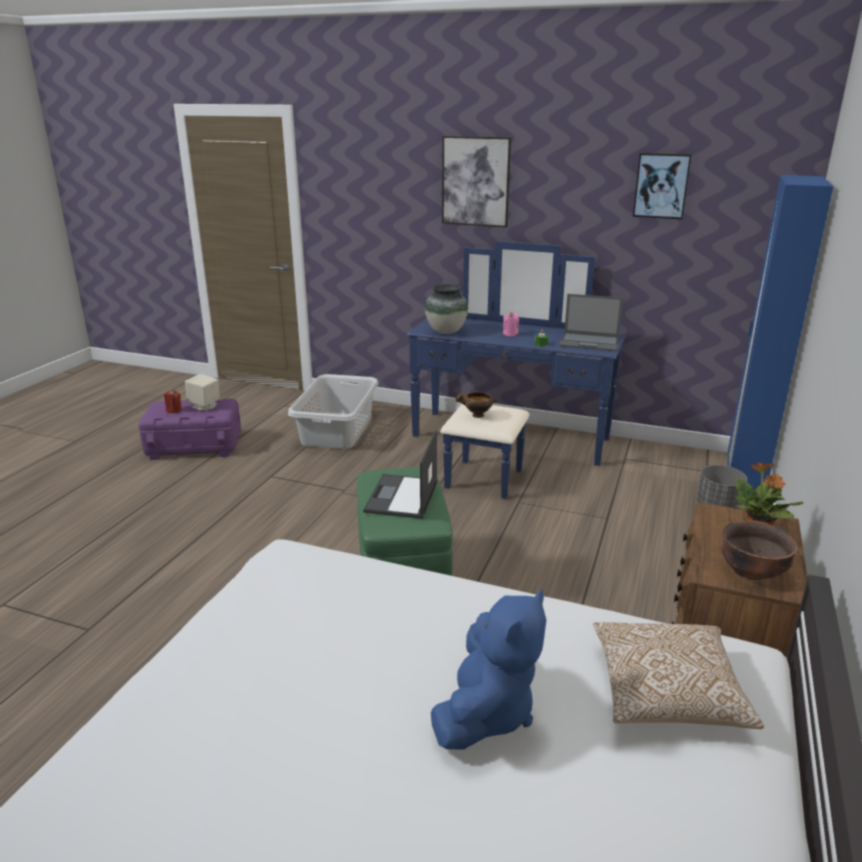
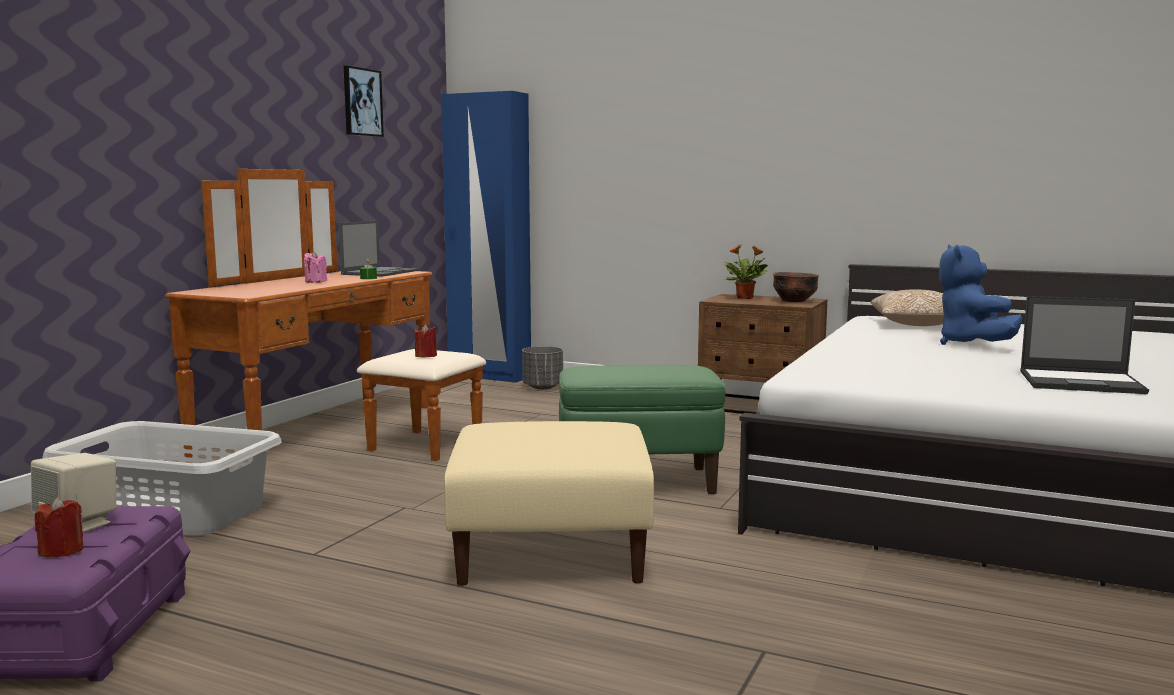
camera: 85 degrees left, 15 degrees down
laptop [363,430,437,519] -> laptop moved to [1020,296,1149,394]
blue dresser [407,241,626,499] -> brown dresser [165,169,486,461]
vase [425,284,468,334] -> none
blue plush toy [431,590,546,750] -> blue plush toy turned 120 degrees counterclockwise [939,244,1022,345]
picture [442,136,511,227] -> none
bowl [455,391,497,418] -> red candle [414,324,437,357]
none -> beige ottoman [444,421,654,586]

